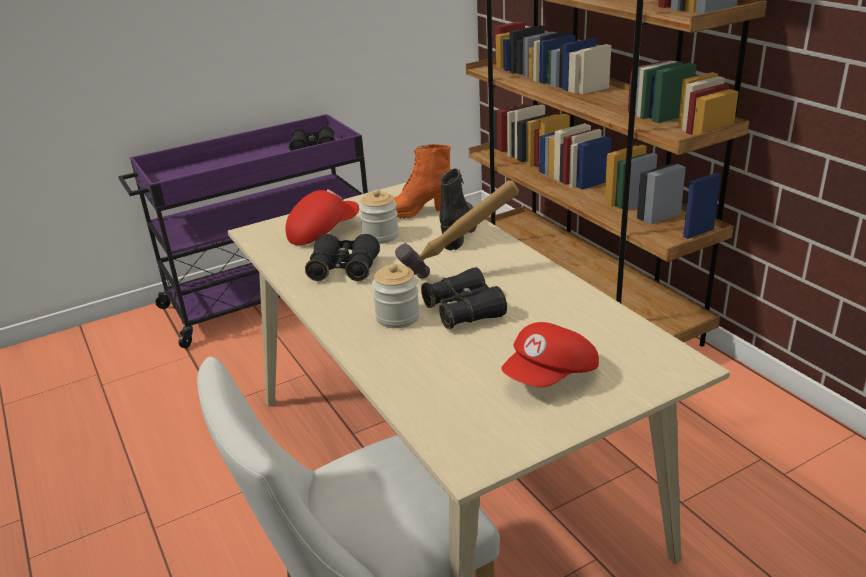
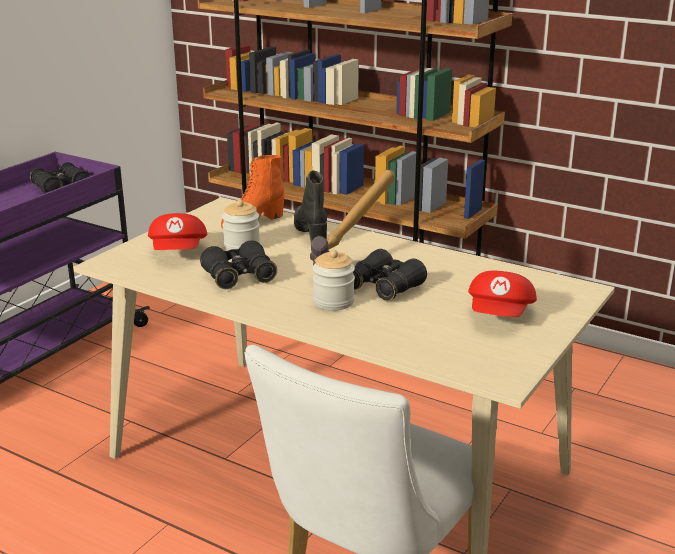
camera: 30 degrees left, 5 degrees down
red cap [286,189,359,245] -> red cap turned 150 degrees clockwise [148,213,207,250]

